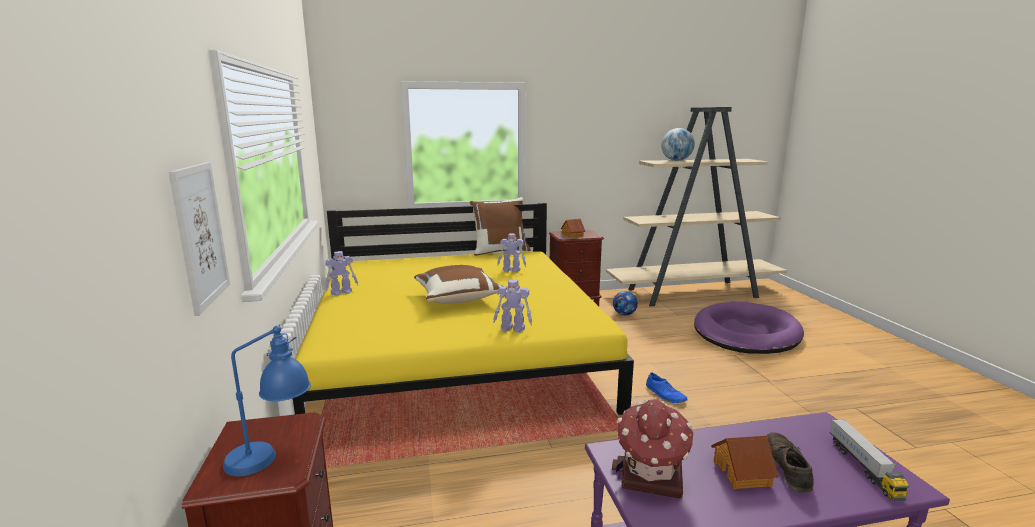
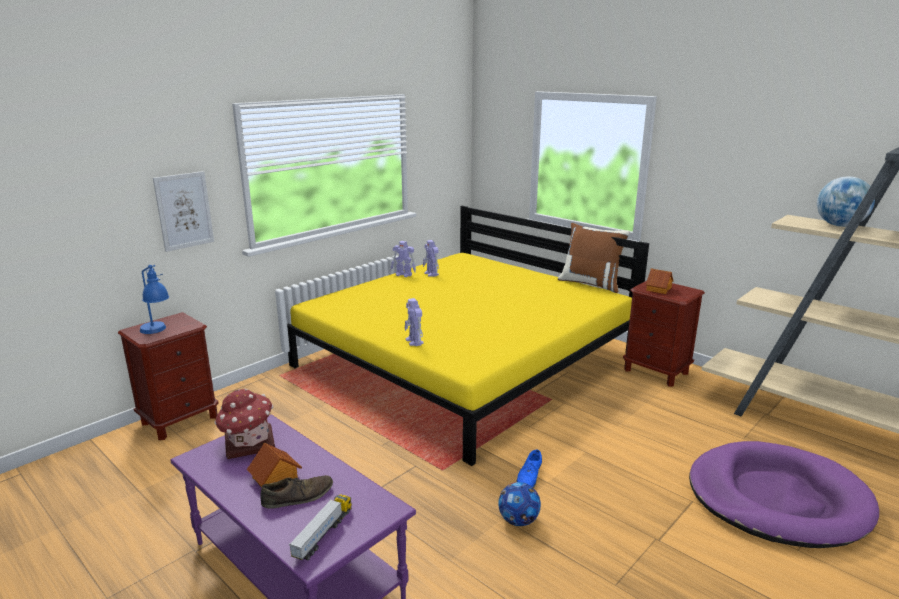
camera: 55 degrees right, 5 degrees up
brown pillow [414,265,502,304] -> none
toy robot [497,233,526,272] -> toy robot moved to [423,240,439,277]
football [613,291,638,315] -> football moved to [498,482,541,526]
toy truck [830,420,909,501] -> toy truck turned 150 degrees clockwise [289,494,352,560]

